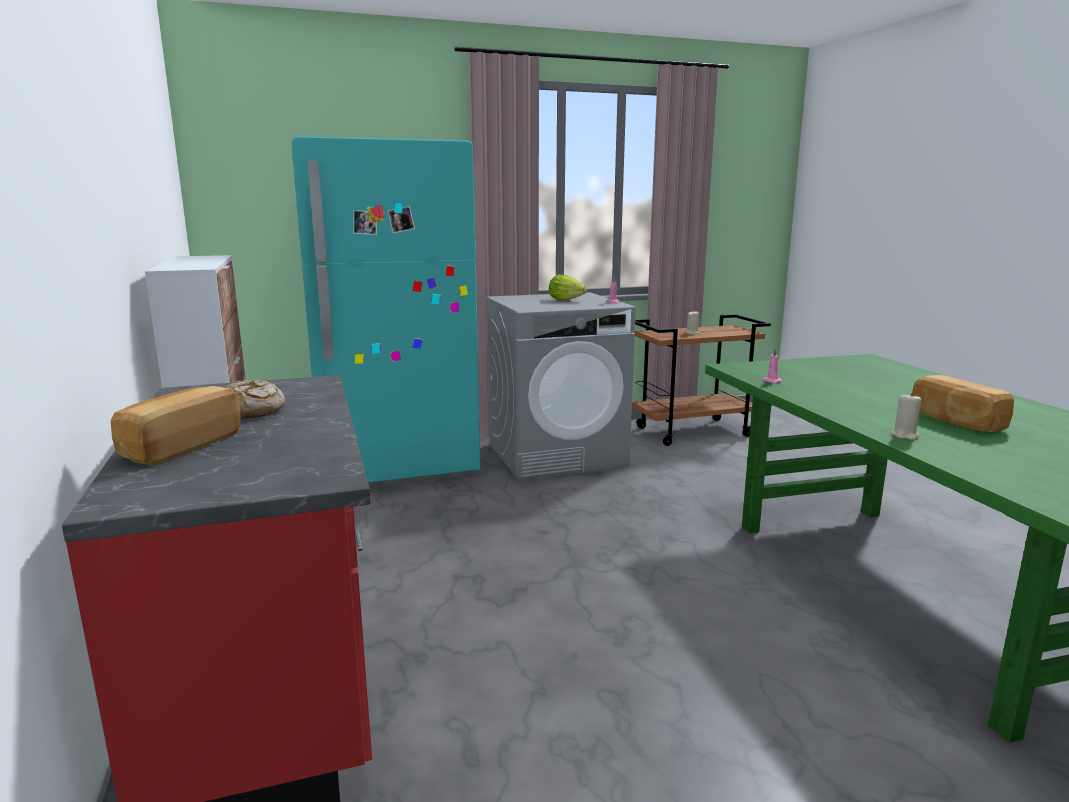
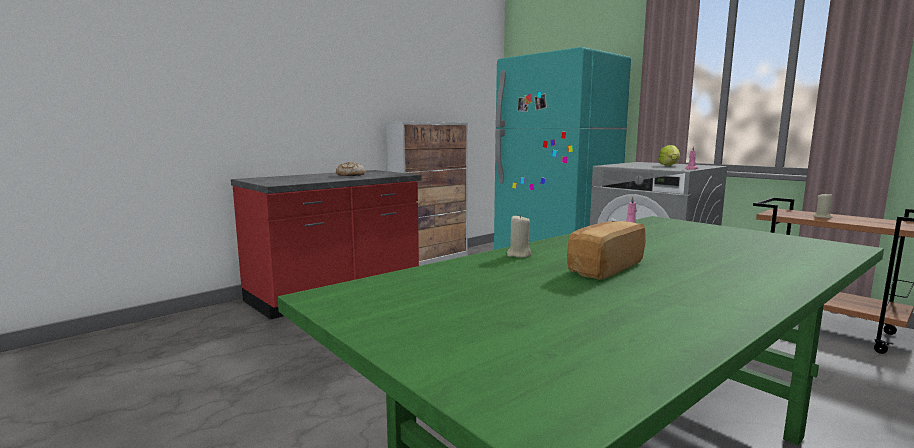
camera: 65 degrees right, 5 degrees down
bread [111,386,241,466] -> none

